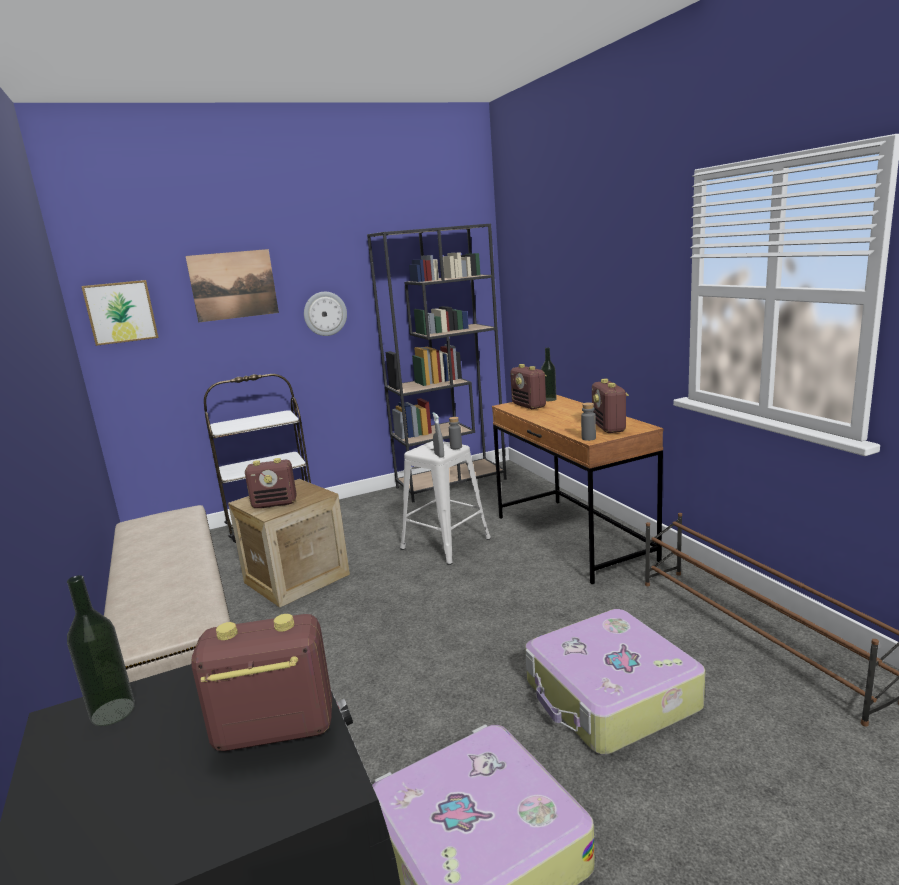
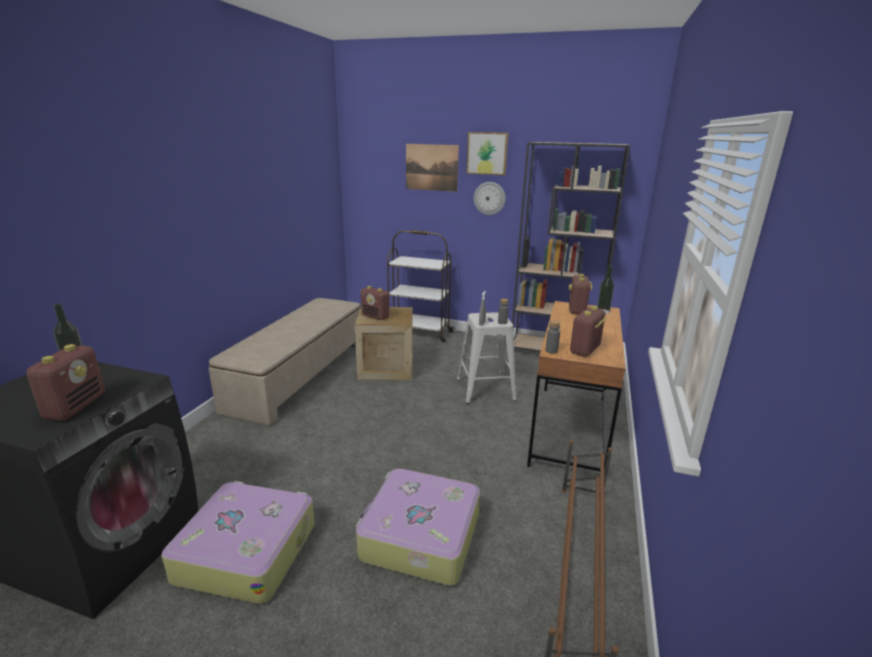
camera: 40 degrees right, 5 degrees up
picture [81,280,159,346] -> picture moved to [467,132,508,175]
radio [191,614,332,751] -> radio turned 60 degrees clockwise [27,344,105,420]

